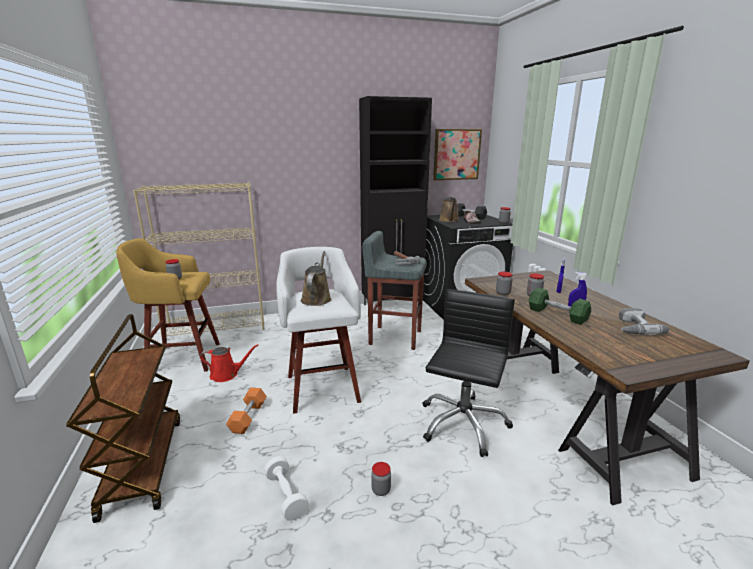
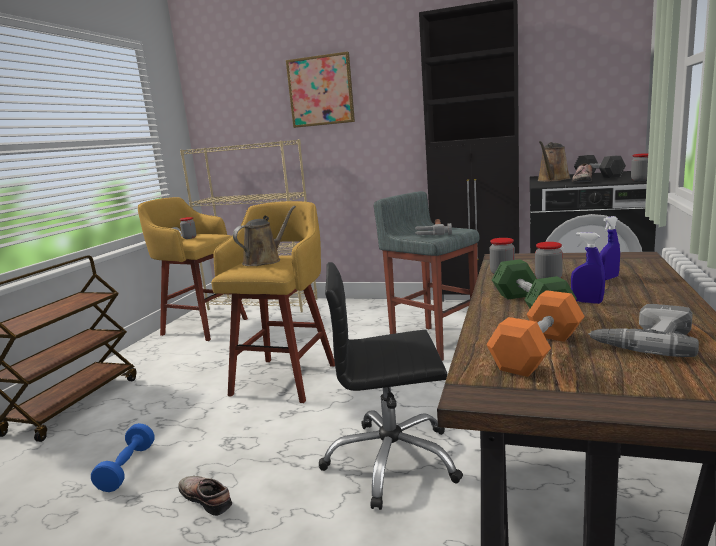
camera: 35 degrees right, 5 degrees down
red watering can [200,344,258,382] -> none
orange dumbbell [226,387,267,434] -> orange dumbbell moved to [486,290,585,377]
white dumbbell [264,456,309,521] -> blue dumbbell [91,423,154,492]
white stool [276,247,361,414] -> yellow stool [211,201,335,403]
jar [371,462,391,496] -> shoe [178,476,232,516]
black office chair [423,289,515,457] -> black office chair turned 150 degrees counterclockwise [319,262,463,510]
picture [433,129,482,180] -> picture moved to [286,51,355,128]

